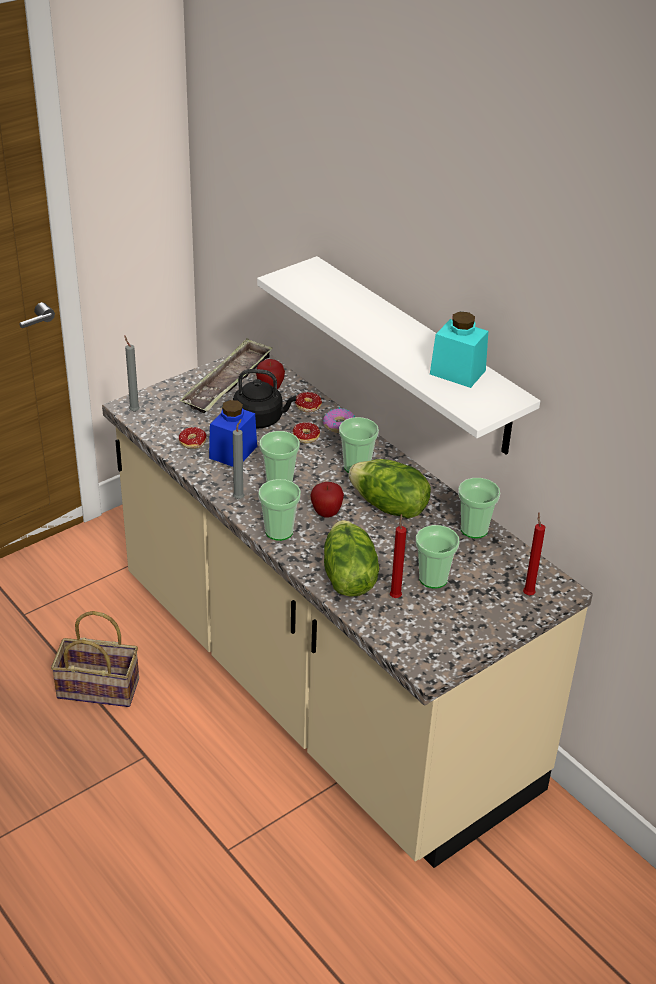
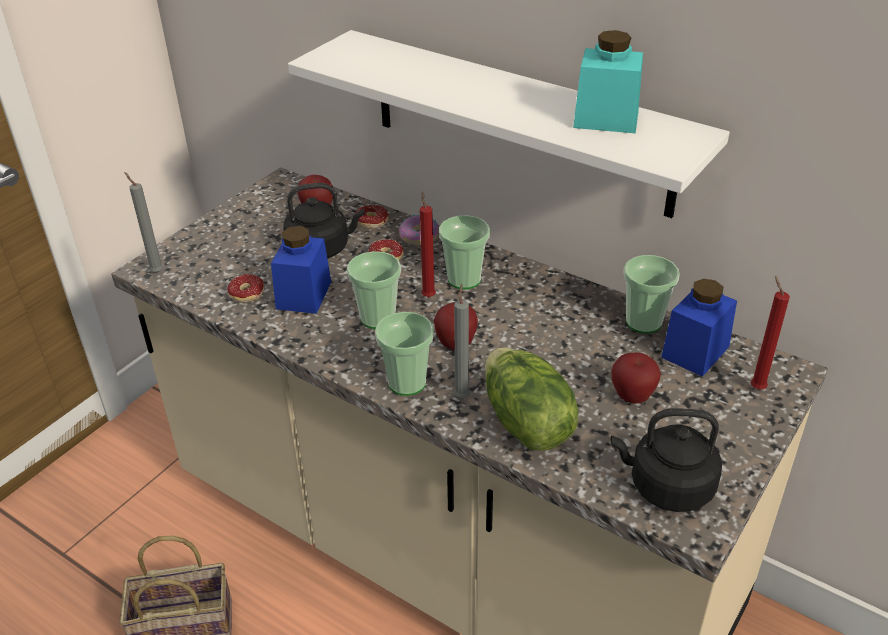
camera: 15 degrees left, 0 degrees up
tray [180,338,273,413] -> none
grey candle [233,419,244,499] -> grey candle moved to [454,284,470,398]
lettuce [348,459,431,518] -> none
red candle [390,514,406,598] -> red candle moved to [420,192,436,297]
cup [416,525,460,589] -> apple [611,353,661,404]
none -> black kettle [611,408,722,512]
none -> blue jar [661,279,737,377]

